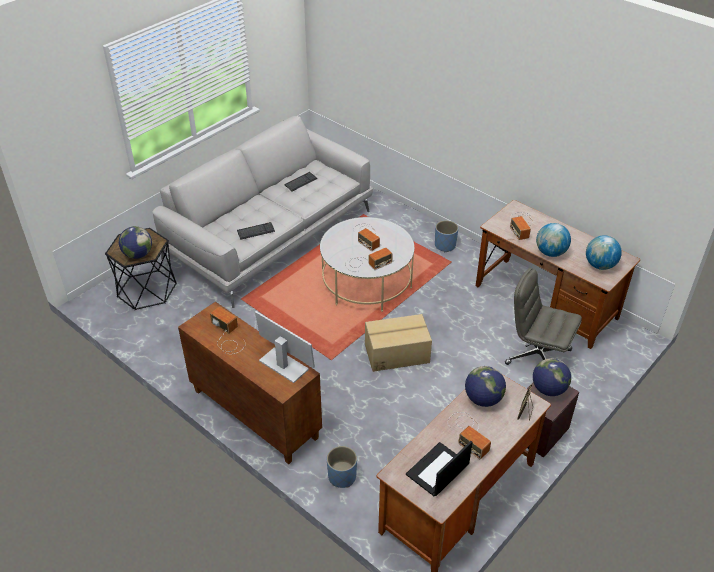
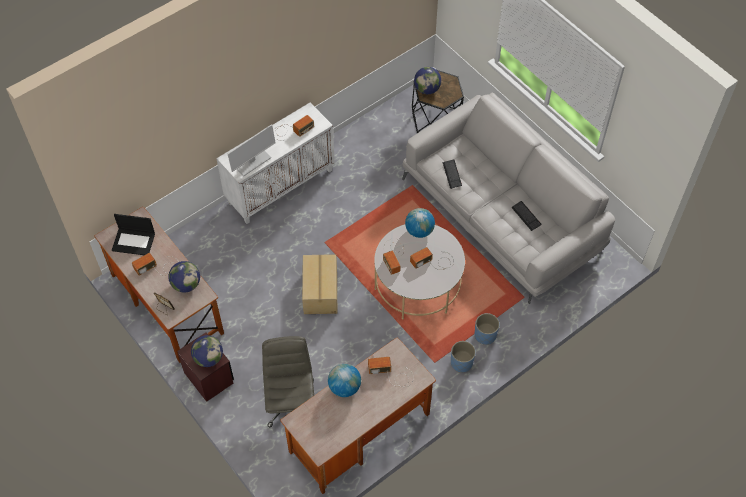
camera: 100 degrees right, 15 degrees up
brown cabinet [178,302,322,464] -> white cabinet [216,103,335,224]
blue planter [327,446,357,488] -> blue planter moved to [475,313,500,345]
laptop [406,441,473,496] -> laptop turned 135 degrees clockwise [112,214,155,255]
grey office chair [505,268,582,365] -> grey office chair turned 45 degrees counterclockwise [262,336,314,427]
globe [586,235,622,270] -> globe moved to [405,208,435,238]

